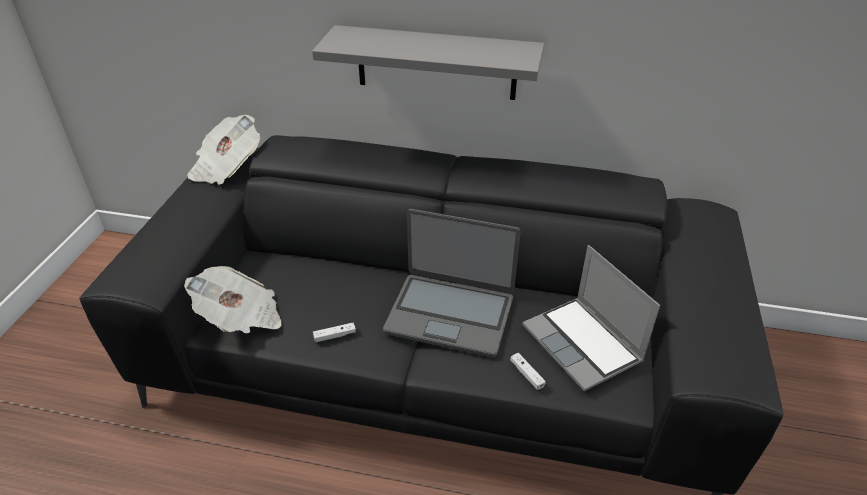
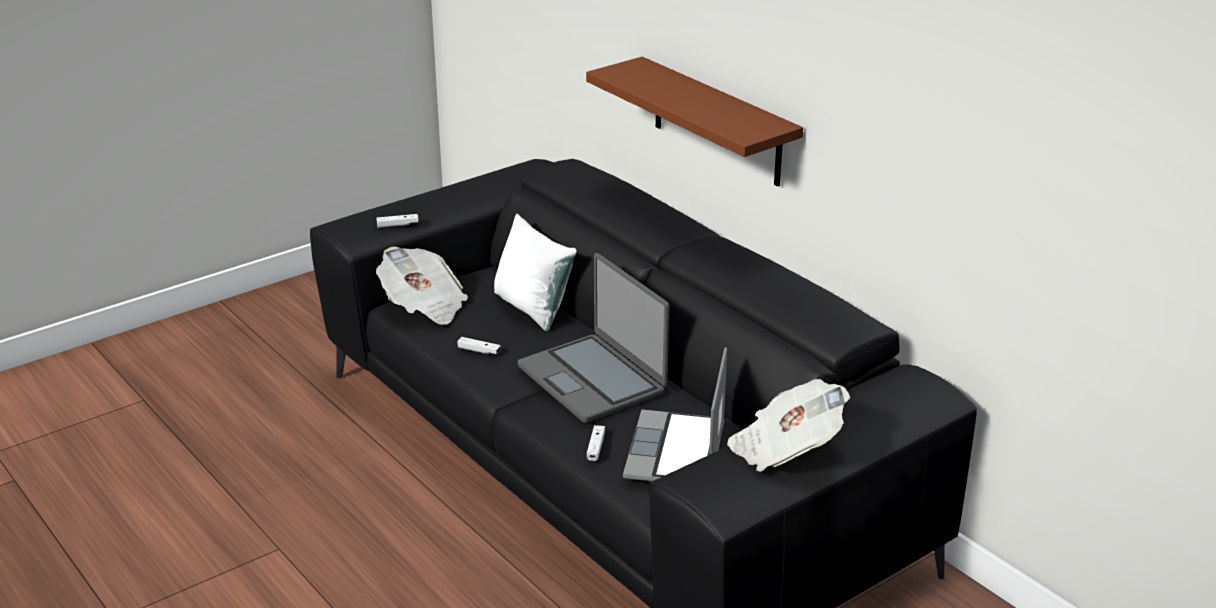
camera: 40 degrees right, 10 degrees down
newspaper [187,115,260,185] -> newspaper moved to [727,379,850,472]
grey shelf [312,25,544,100] -> brown shelf [586,57,803,186]
none -> white game controller [376,214,419,228]
none -> white pillow [494,214,577,331]

